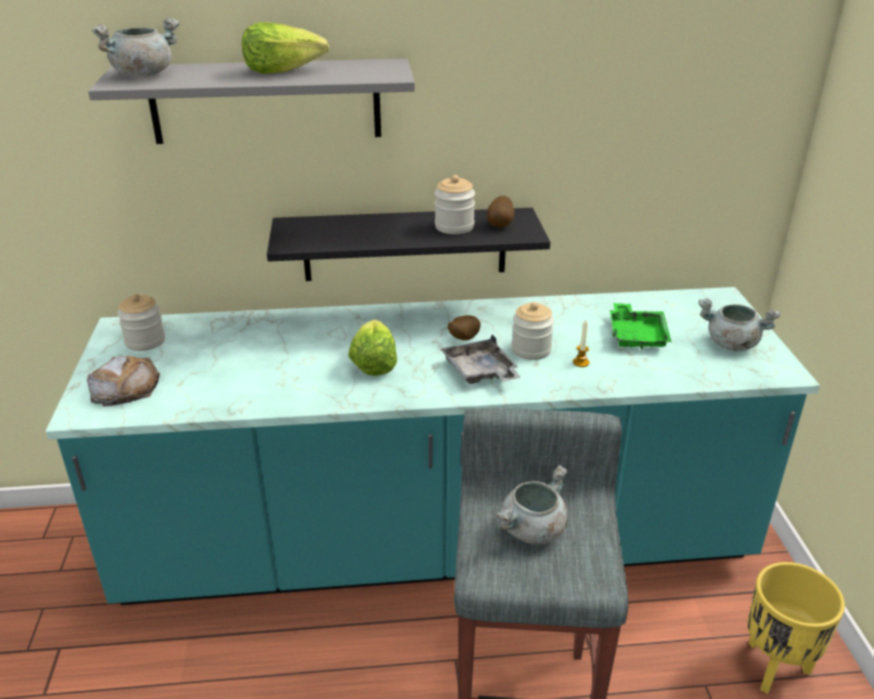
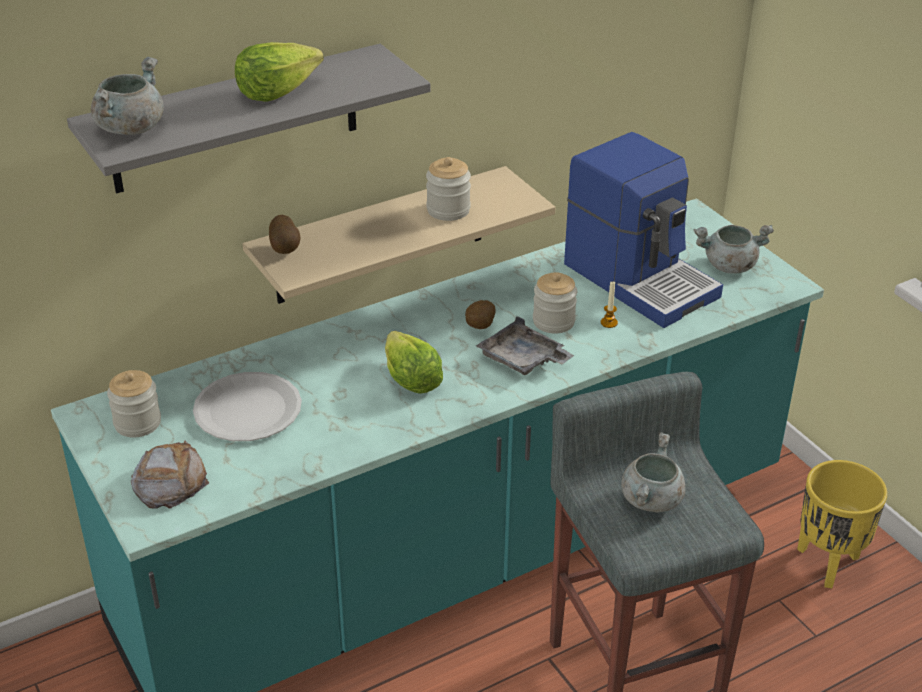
camera: 25 degrees left, 5 degrees up
black shelf [267,208,550,281] -> beige shelf [243,166,556,304]
potato [487,196,515,227] -> potato moved to [269,215,301,254]
green tray [610,303,672,349] -> coffee machine [564,132,723,328]
none -> white plate [193,372,302,441]

